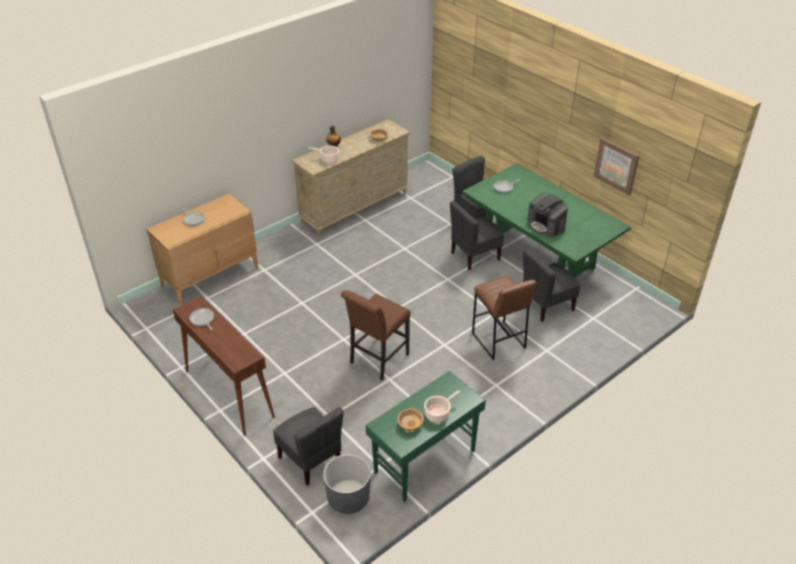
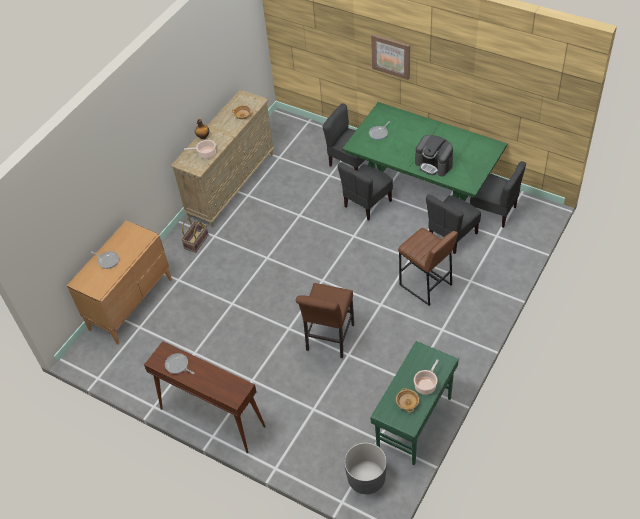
camera: 15 degrees left, 10 degrees up
grey chair [273,407,344,486] -> grey chair moved to [470,161,526,228]
picture [593,137,639,195] -> picture moved to [371,34,410,80]
none -> basket [181,218,209,253]

